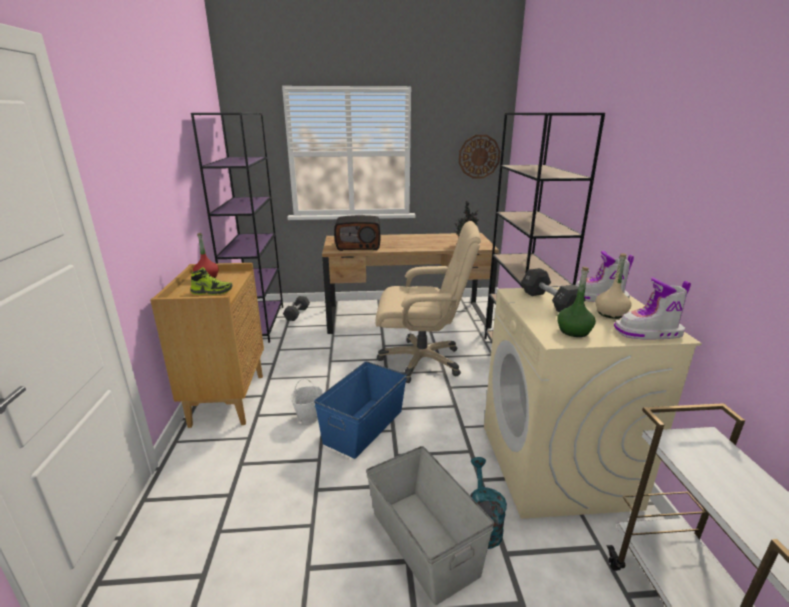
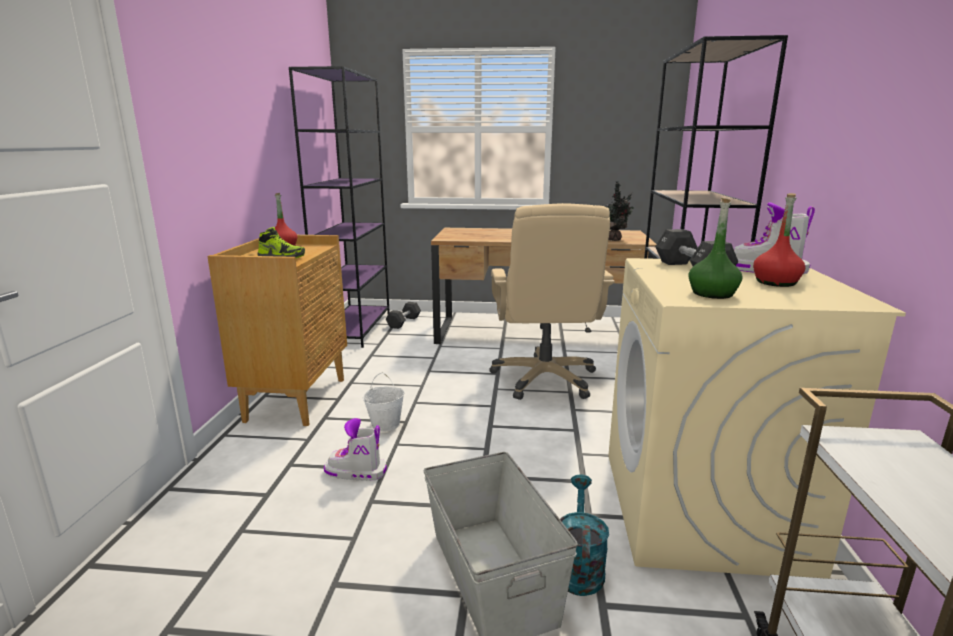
camera: 10 degrees right, 5 degrees down
blue storage box [314,361,407,459] -> none
radio [334,215,381,251] -> none
beige office chair [375,221,481,383] -> beige office chair turned 75 degrees clockwise [489,203,615,400]
wall clock [459,135,500,178] -> none
beige bottle [595,253,632,319] -> red bottle [753,193,805,287]
boot [614,277,691,339] -> boot moved to [324,418,387,481]

